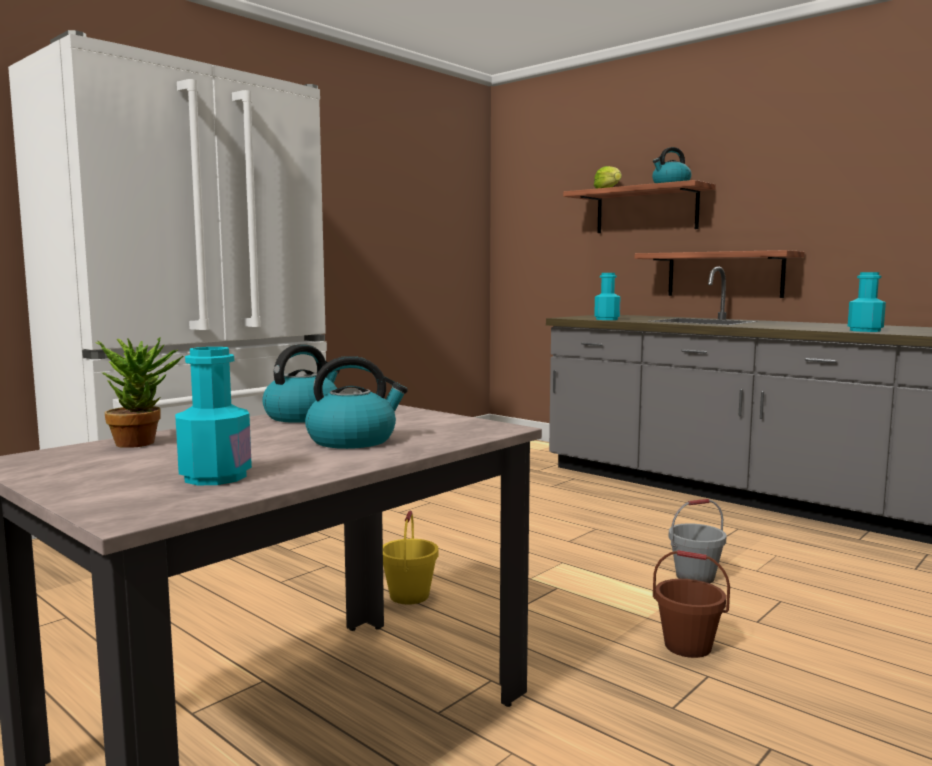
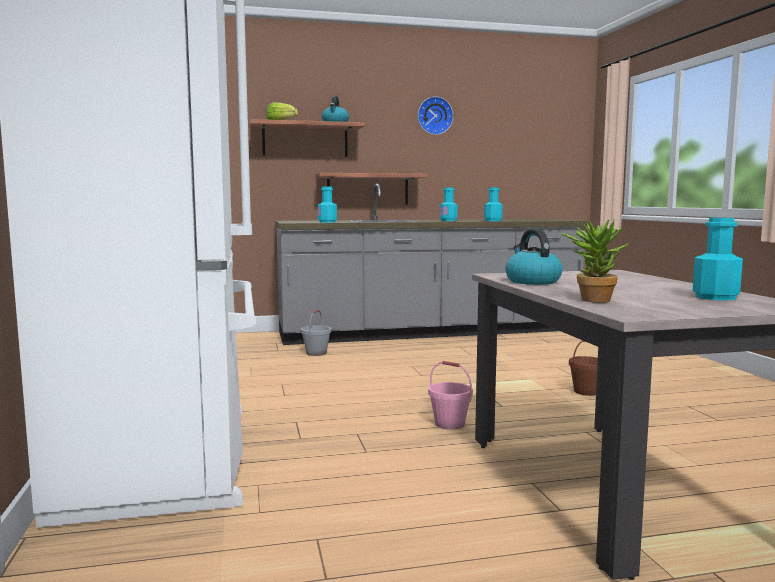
camera: 55 degrees left, 0 degrees up
kettle [305,356,408,449] -> none
yellow bucket [383,511,438,605] -> pink bucket [428,361,473,430]
grey bucket [669,499,726,583] -> grey bucket moved to [301,309,331,356]
none -> wall clock [418,96,454,135]
none -> turquoise bottle [440,187,458,221]

